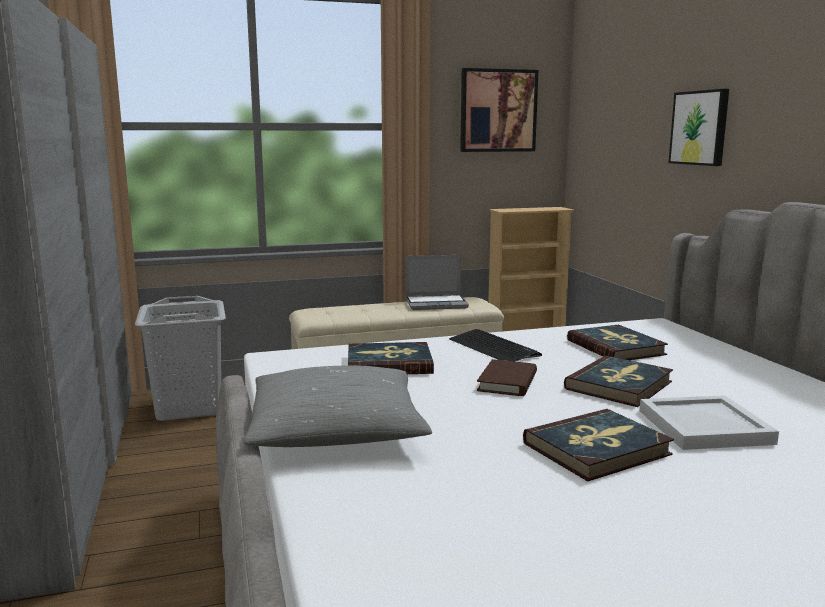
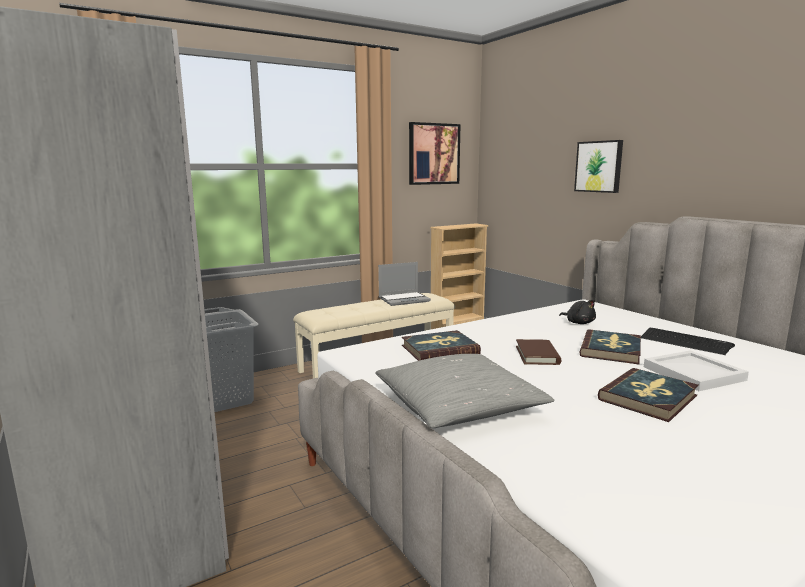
camera: 15 degrees left, 0 degrees up
keyboard [449,329,542,361] -> keyboard moved to [641,328,735,355]
book [567,325,668,360] -> black plush toy [559,300,596,324]

